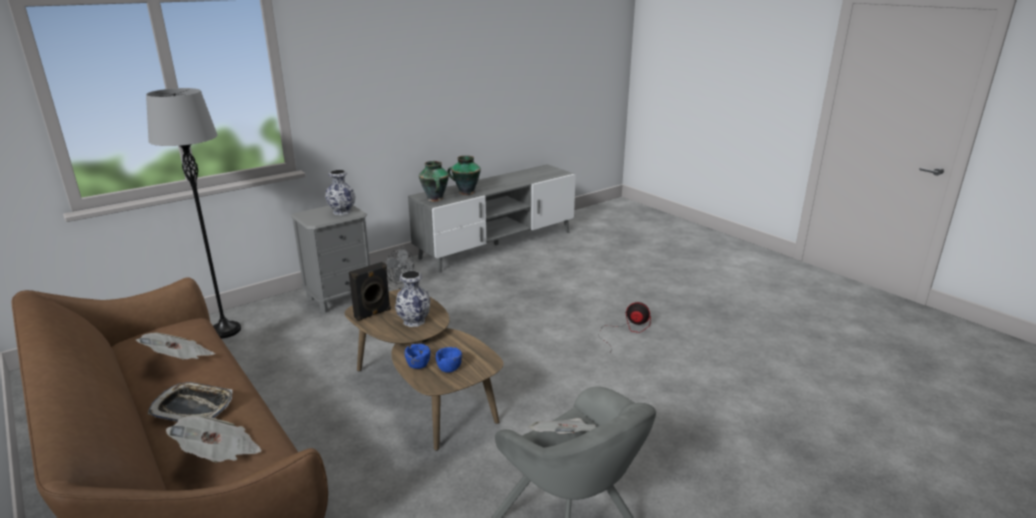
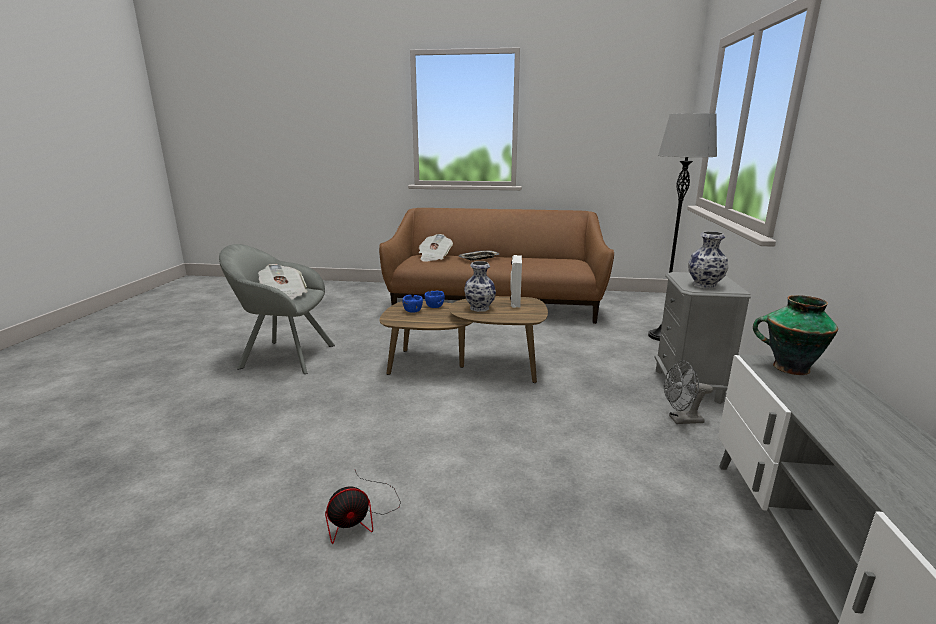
camera: 135 degrees right, 5 degrees down
newspaper [136,332,215,360] -> none
black speaker [349,262,391,321] -> white speaker [510,255,522,308]
vase [447,155,481,195] -> none

